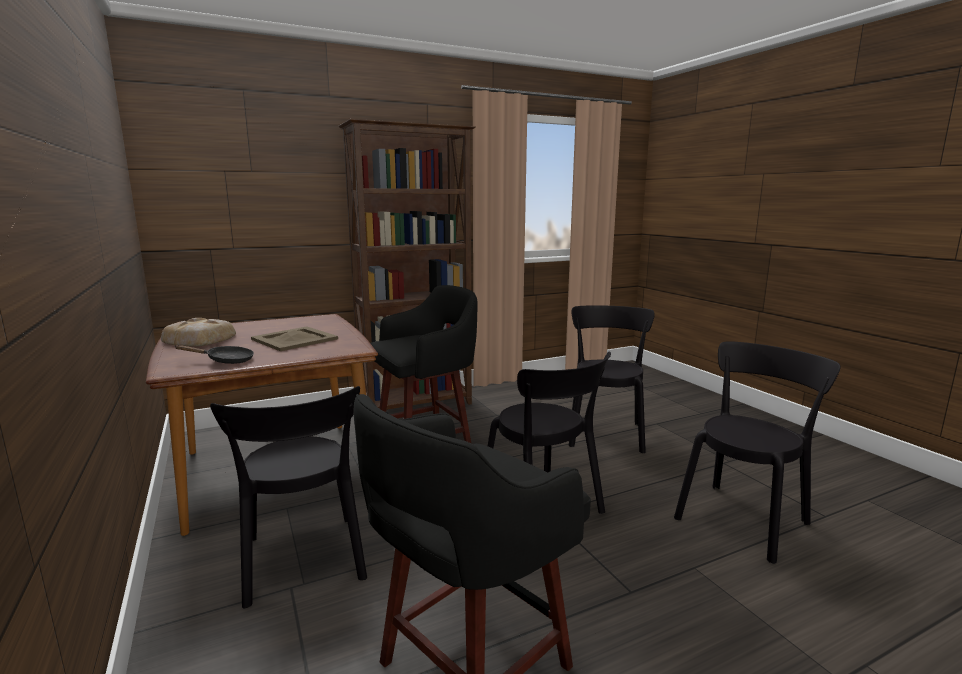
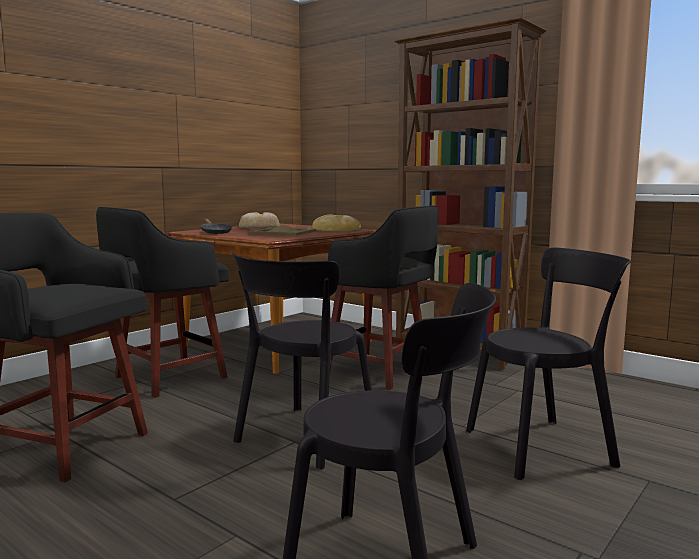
camera: 65 degrees right, 5 degrees down
black chair [210,386,367,608] -> black stool [96,207,229,398]
none -> bread [312,215,361,231]

